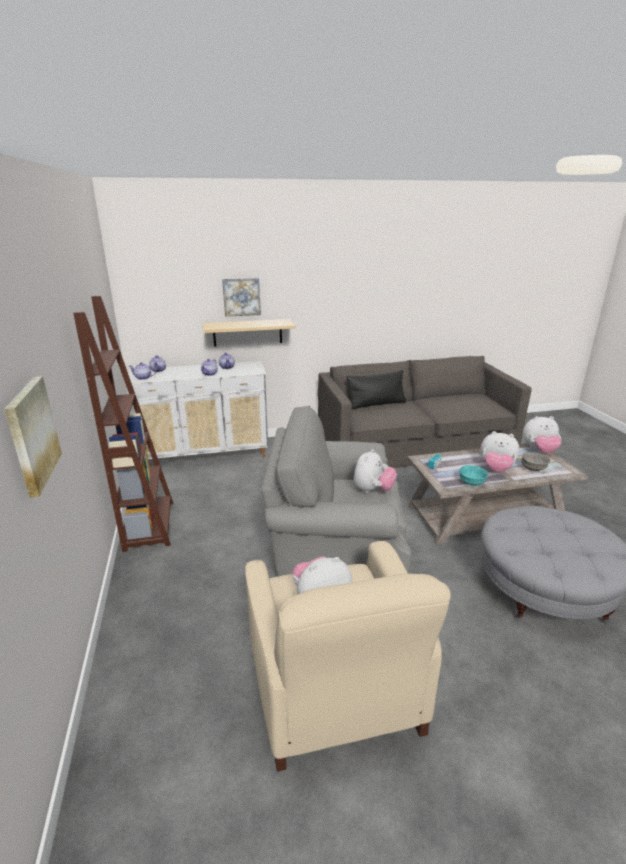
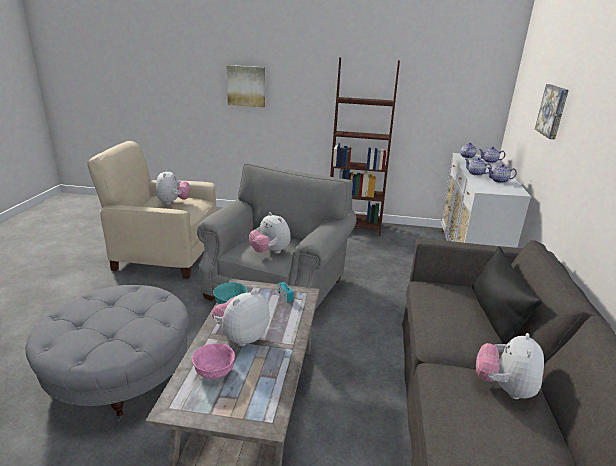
camera: 110 degrees right, 0 degrees up
shelf [203,319,296,347] -> none
grey bowl [521,452,550,471] -> pink bowl [192,343,235,379]
plush toy [523,416,561,454] -> plush toy moved to [476,333,544,399]

